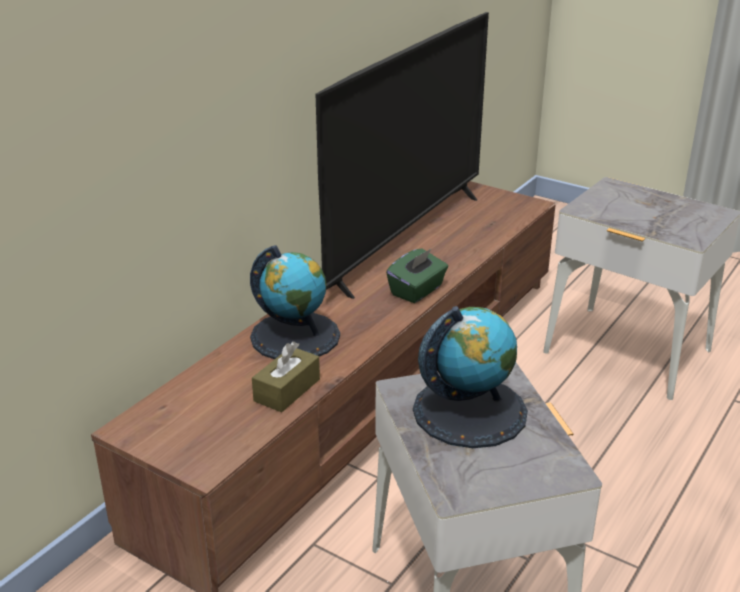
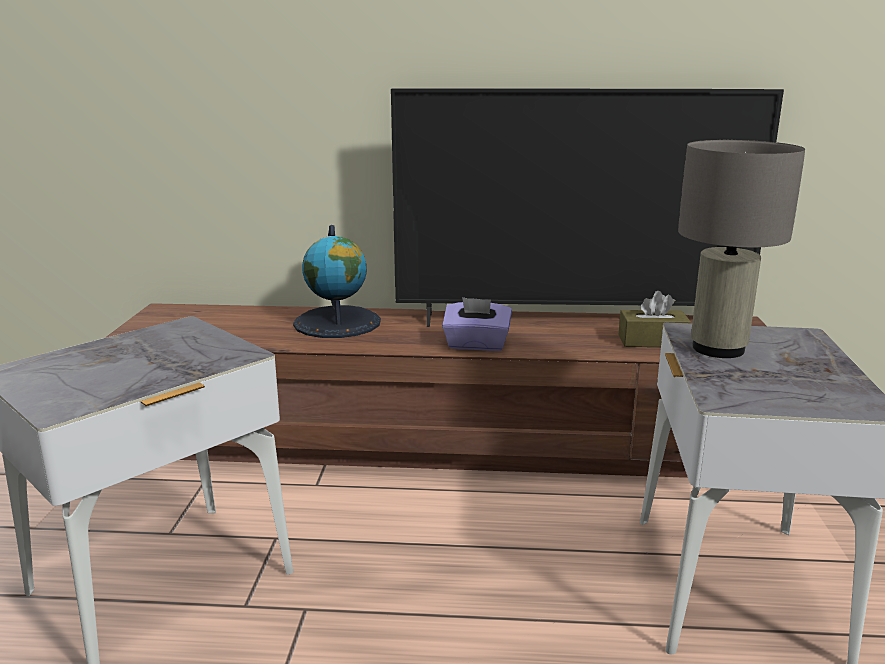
camera: 60 degrees right, 10 degrees down
brown tissue box [252,341,320,412] -> brown tissue box moved to [619,291,691,347]
green tissue box [386,248,448,303] -> purple tissue box [442,297,512,351]
globe [413,306,528,448] -> none
none -> grey table lamp [678,140,805,358]

